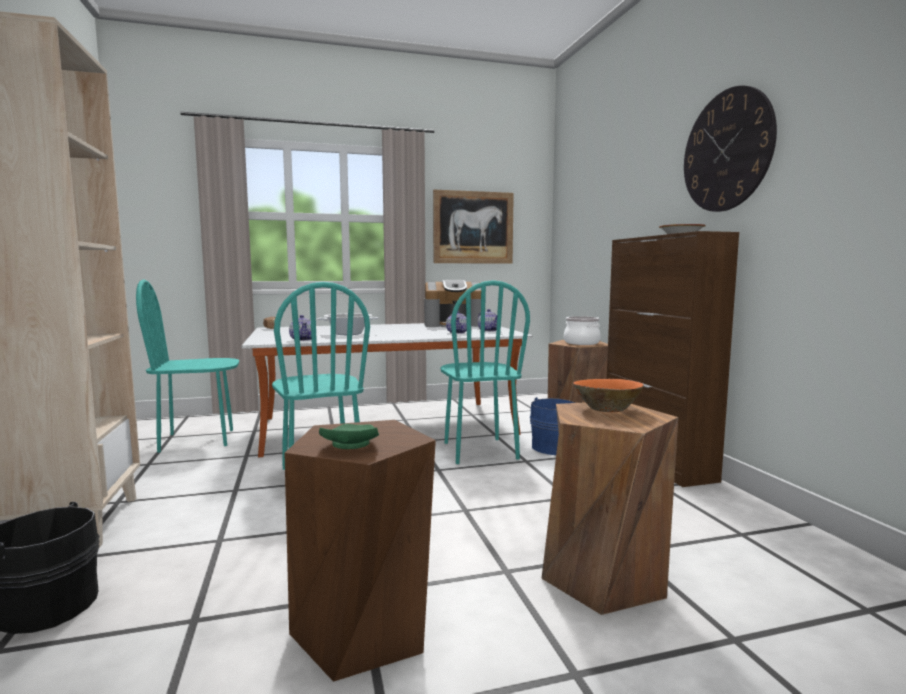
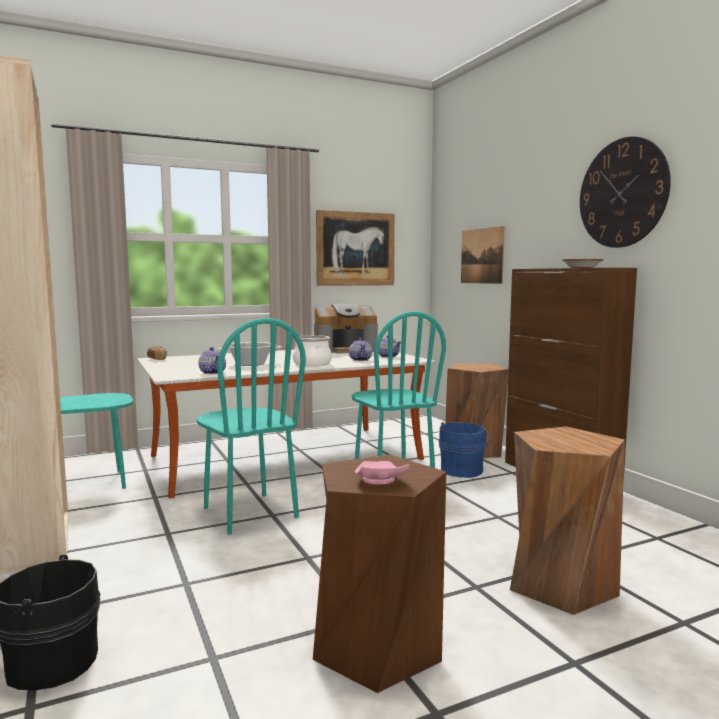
camera: 10 degrees left, 0 degrees up
green plate [319,424,379,449] -> pink plate [355,461,410,485]
cooking pot [564,316,601,345] -> cooking pot moved to [293,335,332,367]
orange bowl [573,379,644,412] -> none
none -> picture [461,226,505,284]

